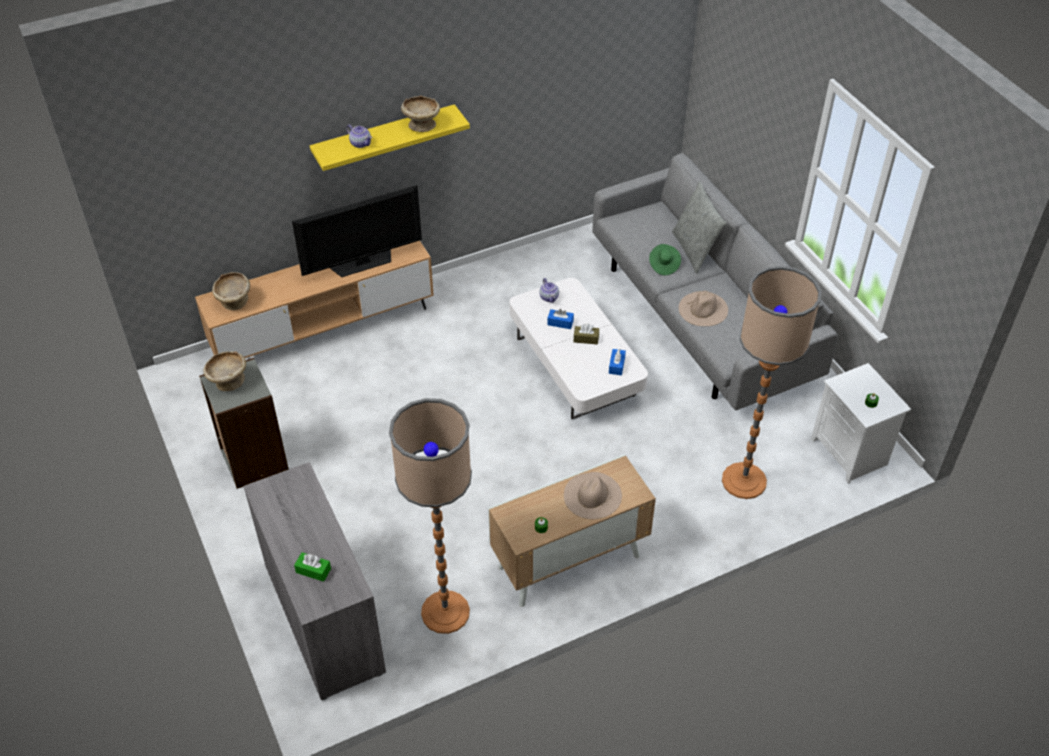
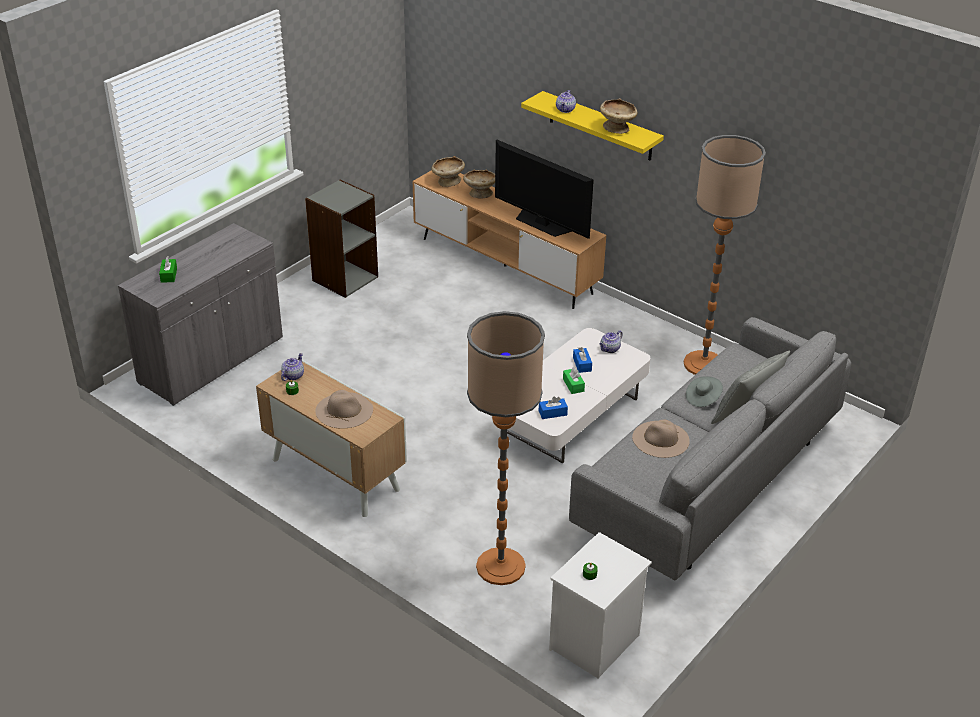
camera: 65 degrees right, 10 degrees down
beige bowl [204,351,246,391] -> beige bowl moved to [463,169,495,199]
floor lamp [389,398,472,634] -> floor lamp moved to [684,135,766,375]
brown tissue box [574,324,599,345] -> green tissue box [563,367,585,394]
green hat [649,244,681,275] -> grey hat [686,376,723,407]
none -> teapot [281,353,304,381]

